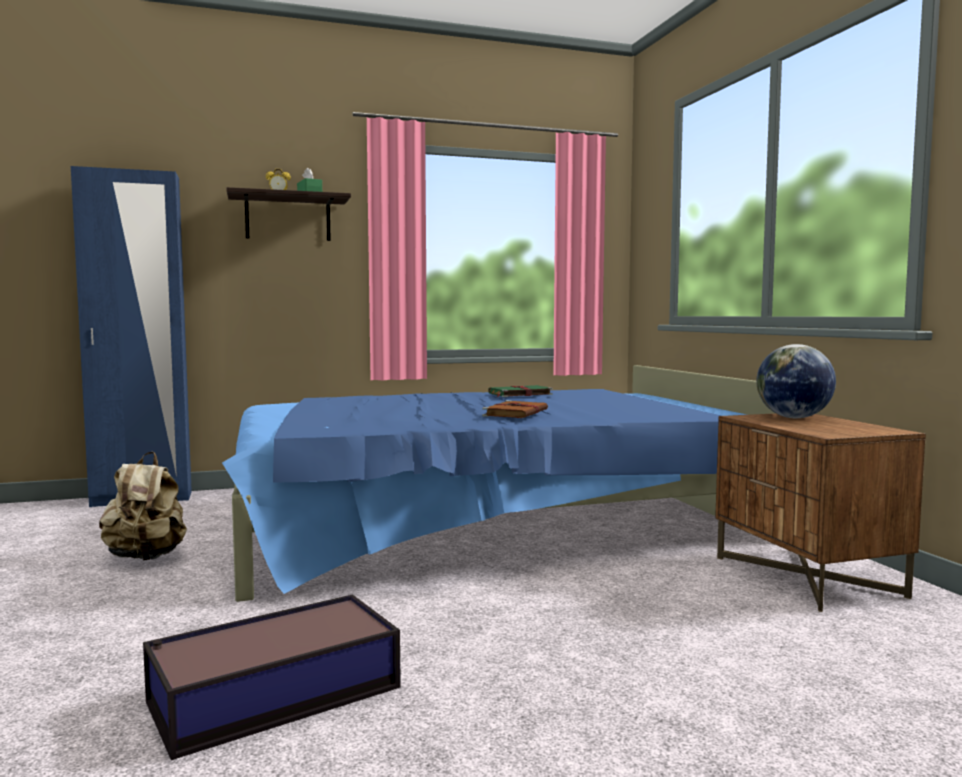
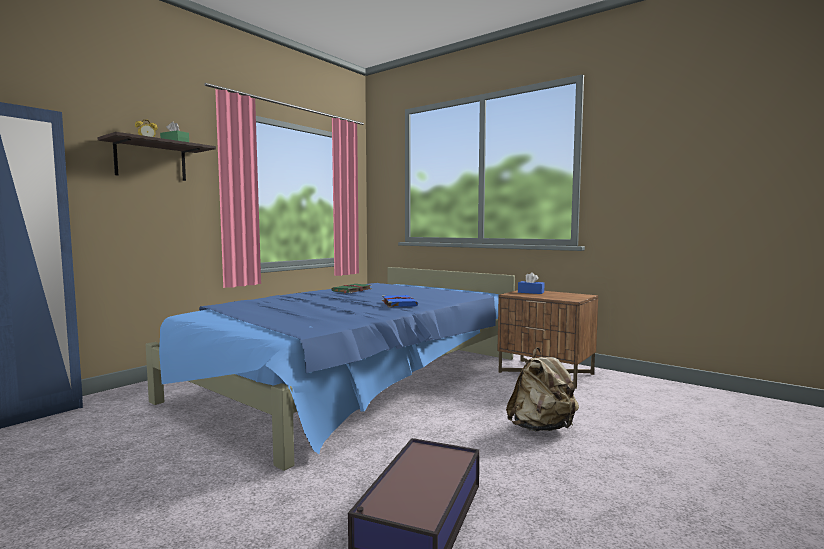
camera: 35 degrees left, 0 degrees up
beige backpack [99,452,187,561] -> beige backpack moved to [506,347,579,432]
brown book [482,400,548,418] -> blue book [382,295,418,308]
globe [756,344,836,418] -> blue tissue box [518,272,544,294]

